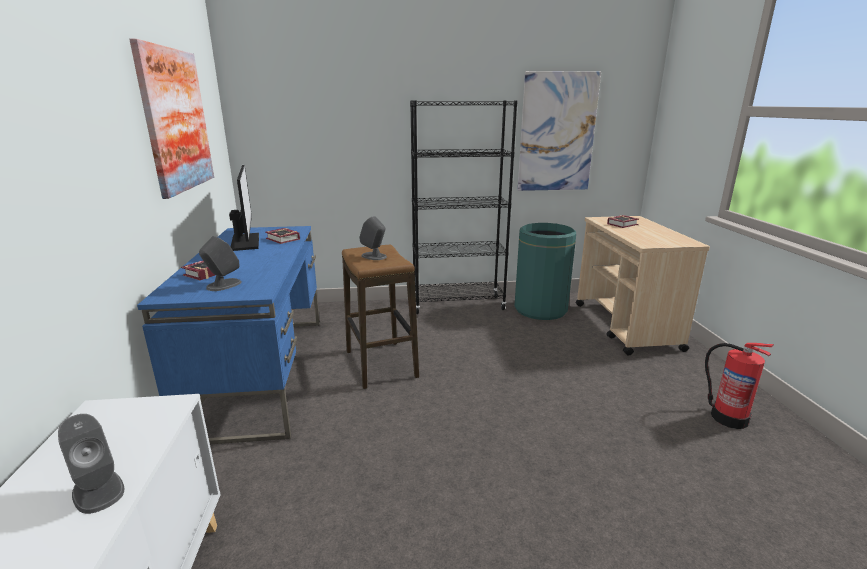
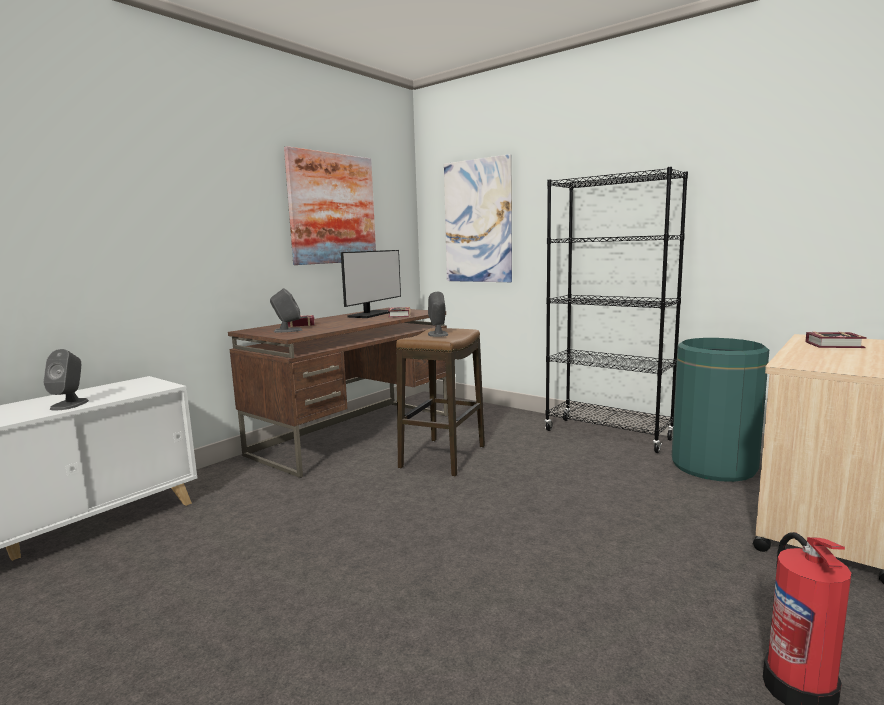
camera: 45 degrees right, 10 degrees down
blue desk [137,226,320,444] -> brown desk [228,308,448,478]
picture [518,71,601,191] -> picture moved to [444,154,512,282]

